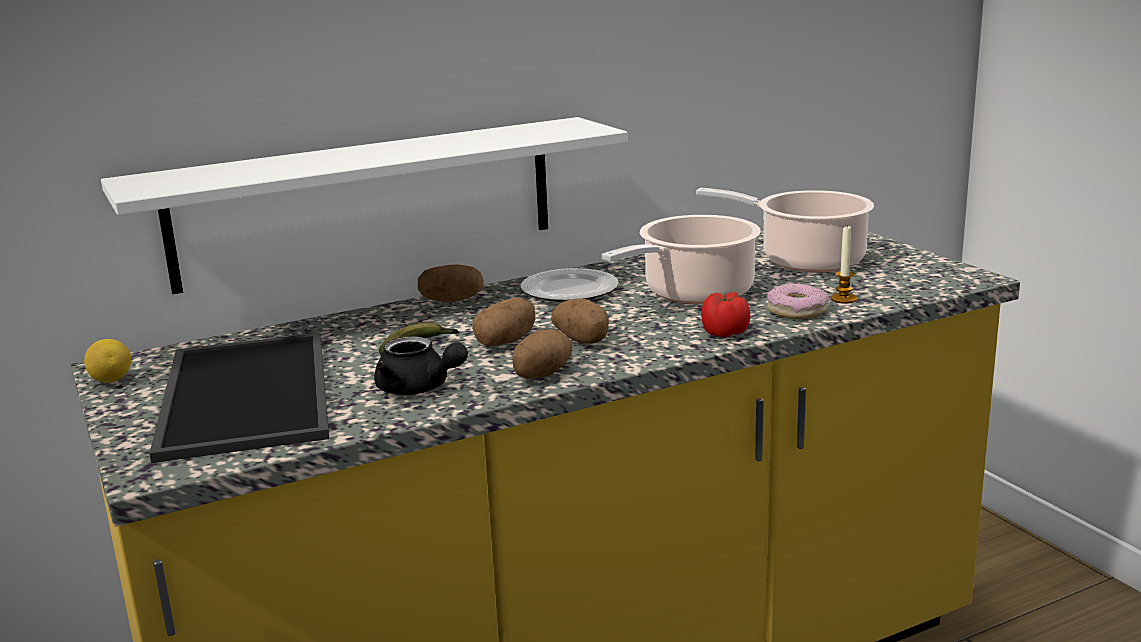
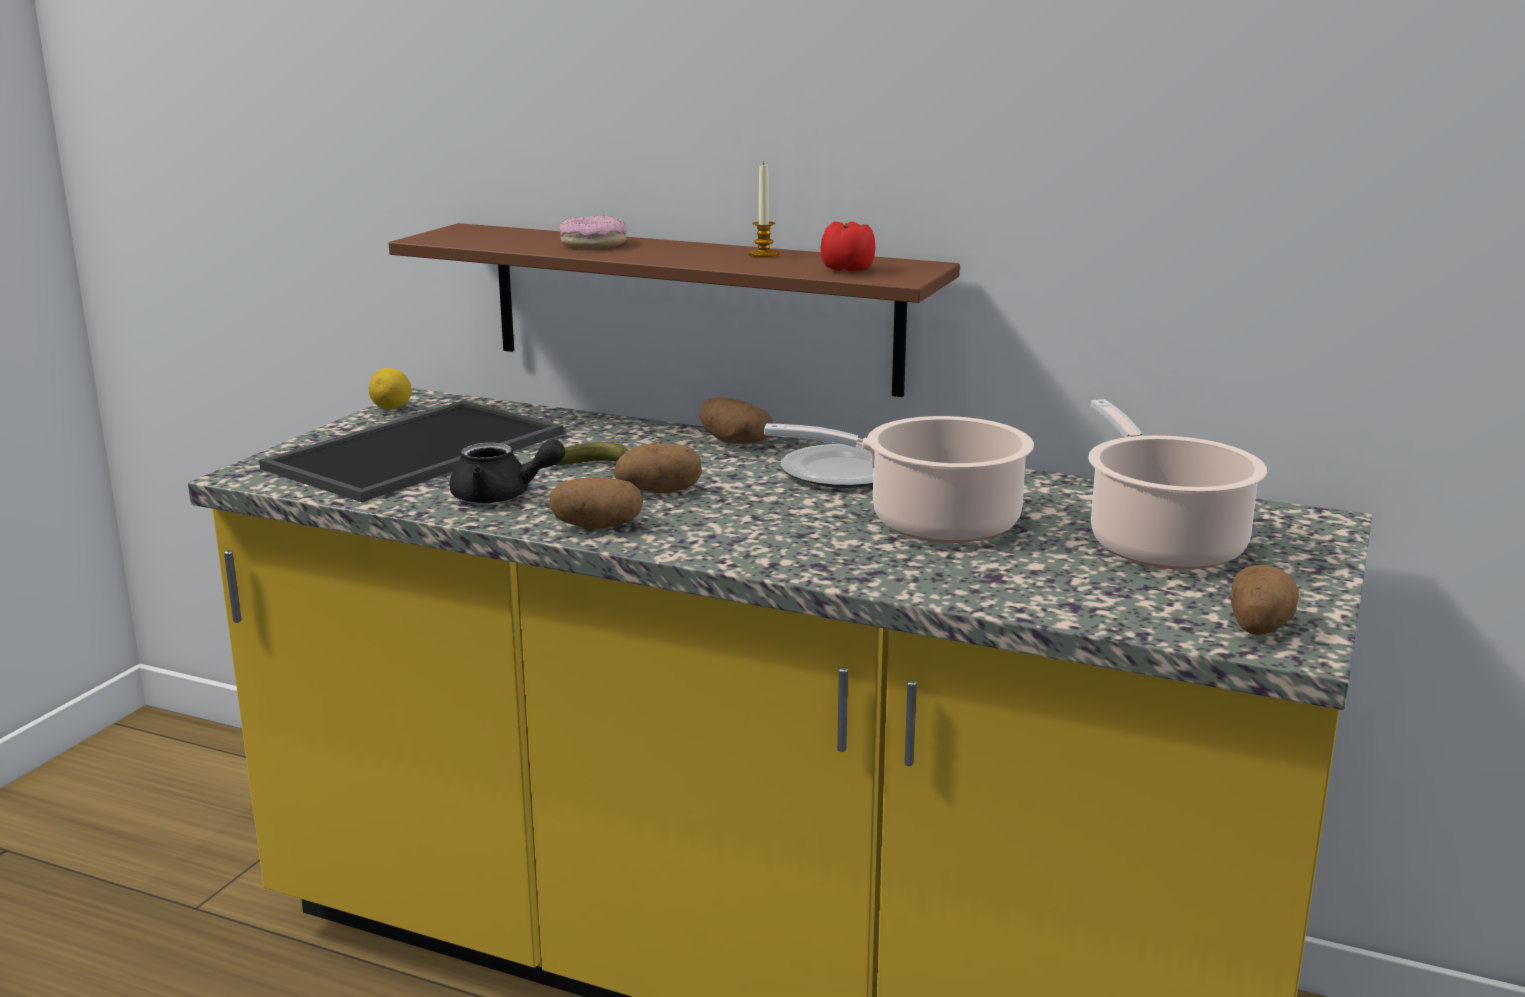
camera: 50 degrees right, 0 degrees up
white shelf [101,117,628,294] -> brown shelf [388,223,960,397]
black teapot [374,337,468,395] -> black teapot turned 75 degrees counterclockwise [450,439,565,503]
potato [551,298,609,344] -> potato moved to [1231,565,1299,635]
tomato [701,292,750,337] -> tomato moved to [820,221,875,272]
donut [767,284,829,319] -> donut moved to [560,216,627,249]
candle [831,226,857,304] -> candle moved to [749,162,779,258]

